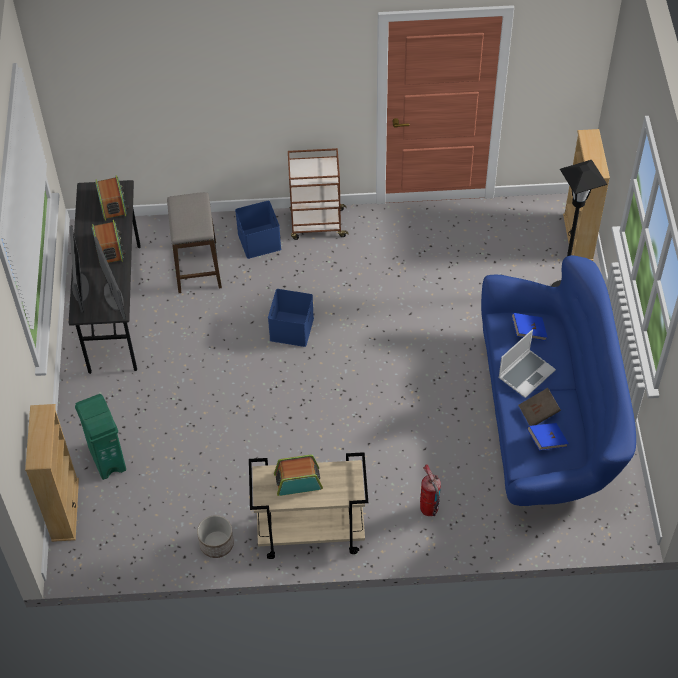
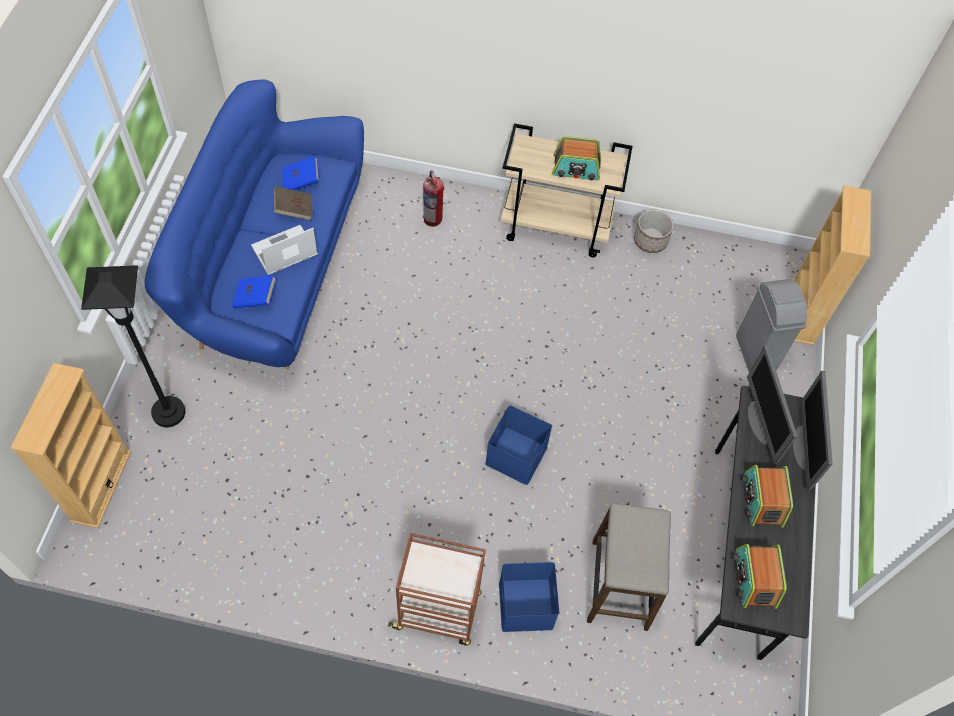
camera: 170 degrees left, 5 degrees up
green trash can [75,394,126,480] -> grey trash can [736,279,807,372]

